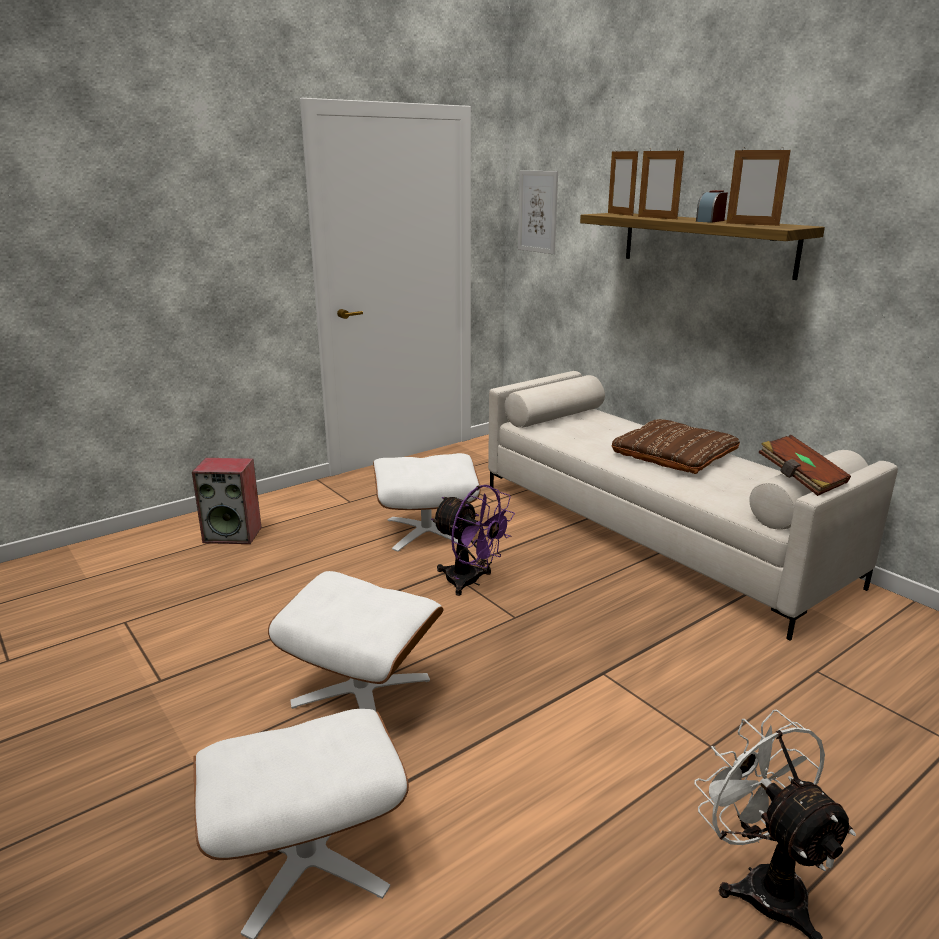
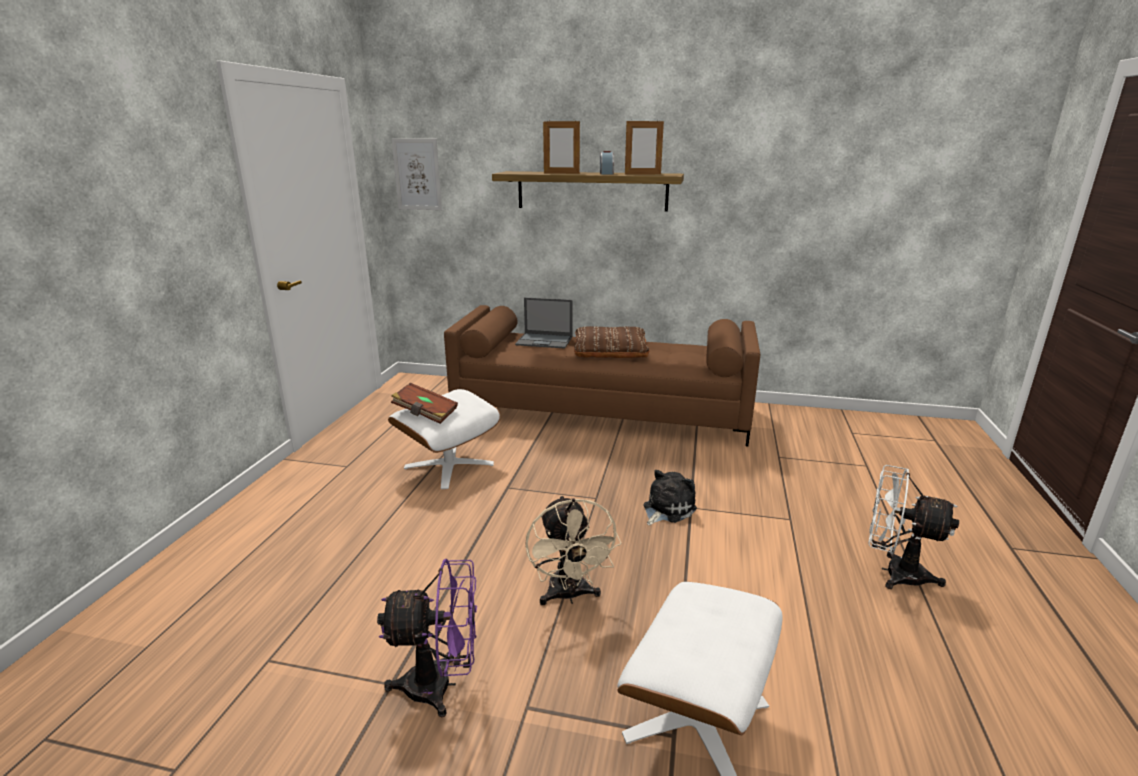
camera: 40 degrees left, 0 degrees up
speaker [192,458,262,544] -> none
white ottoman [268,571,443,711] -> beige fan [525,495,621,605]
purple fan [431,485,515,596] -> purple fan moved to [377,559,477,717]
white sofa [488,371,898,641] -> brown sofa [444,305,760,447]
picture frame [608,151,638,216] -> none
brown book [758,435,851,496] -> brown book moved to [391,383,458,424]
none -> laptop [515,298,573,349]
none -> plush toy [644,470,697,526]

